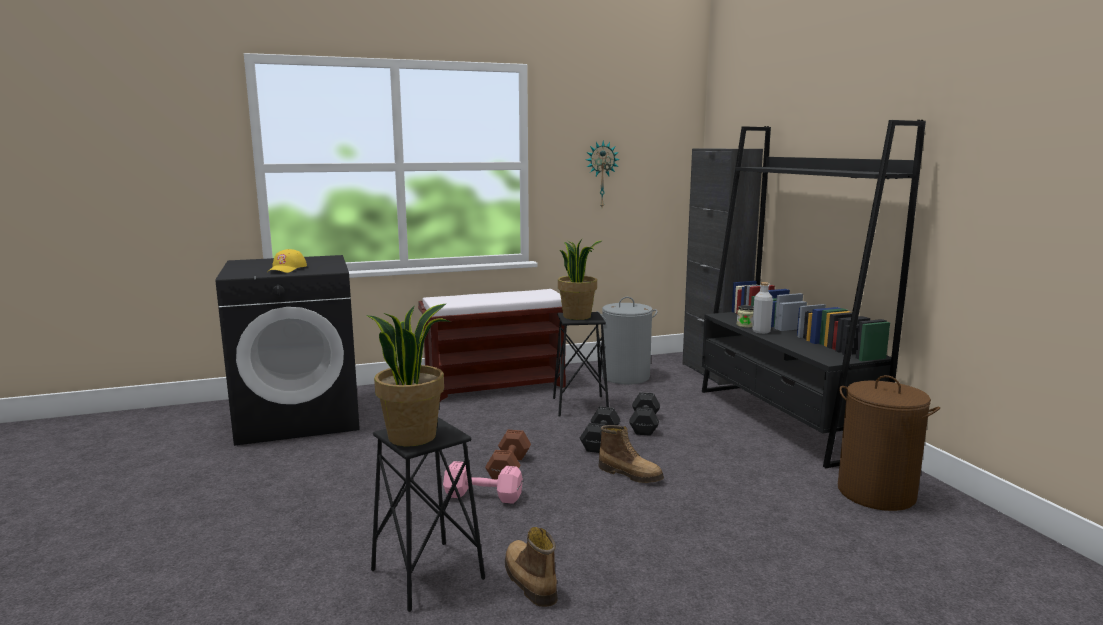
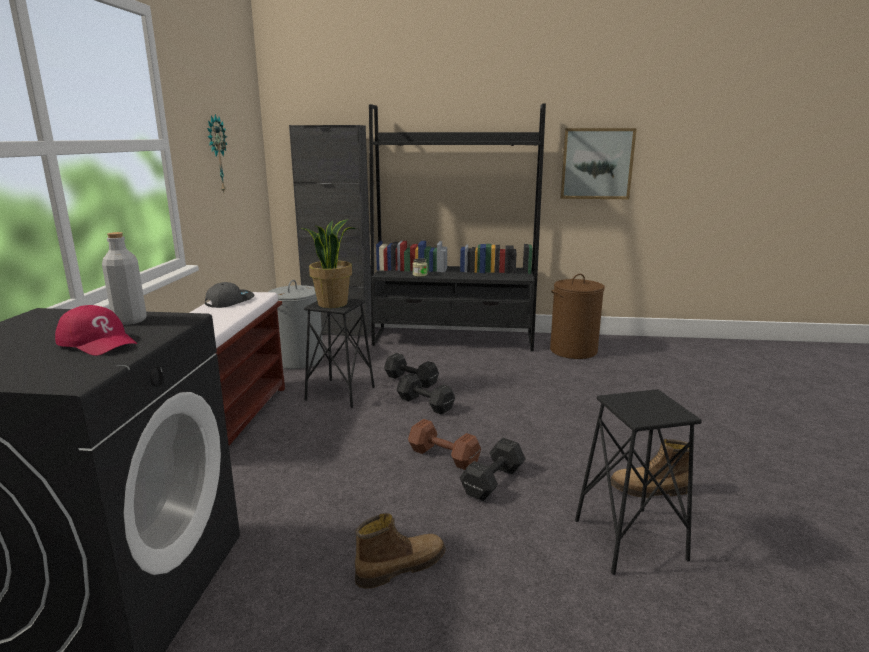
camera: 65 degrees left, 5 degrees up
yellow cap [267,249,307,273] -> red cap [55,305,137,356]
potted plant [366,304,451,446] -> none
pink dumbbell [443,461,523,504] -> black dumbbell [460,438,526,501]
boot [599,425,664,483] -> boot moved to [355,513,446,589]
grey bottle [752,282,773,334] -> grey bottle moved to [102,232,146,325]
none -> grey cap [205,282,254,308]
none -> picture [560,128,637,199]

